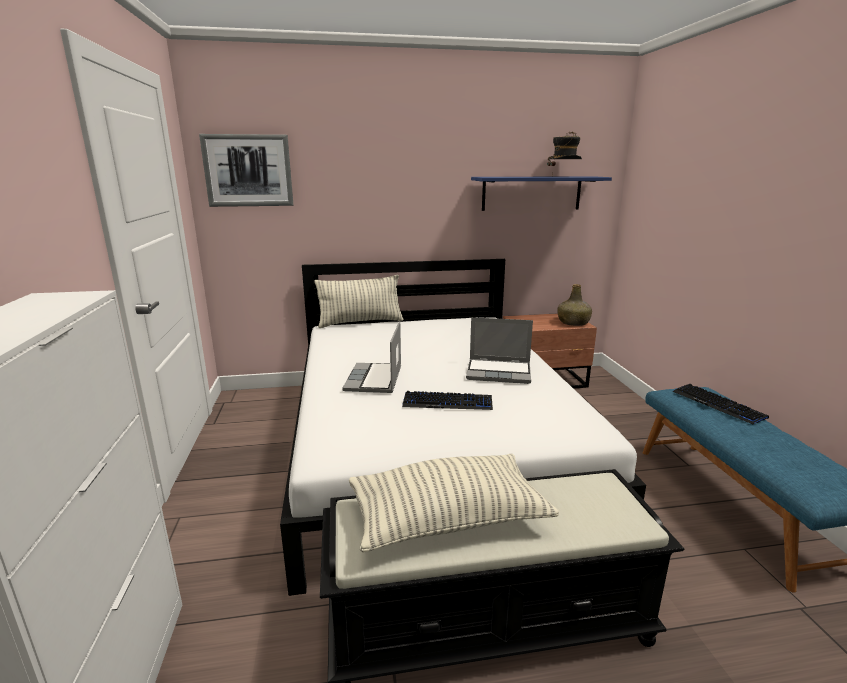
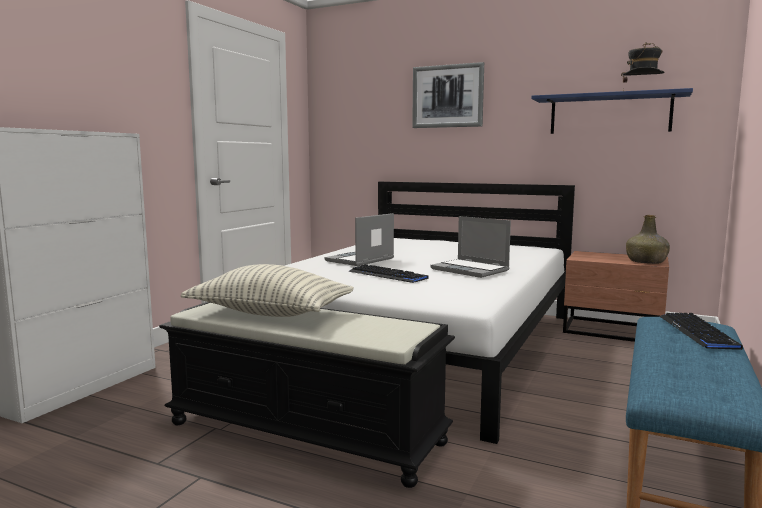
camera: 35 degrees right, 10 degrees down
picture [199,134,293,207] -> picture moved to [412,62,484,128]
pillow [314,275,404,328] -> none

